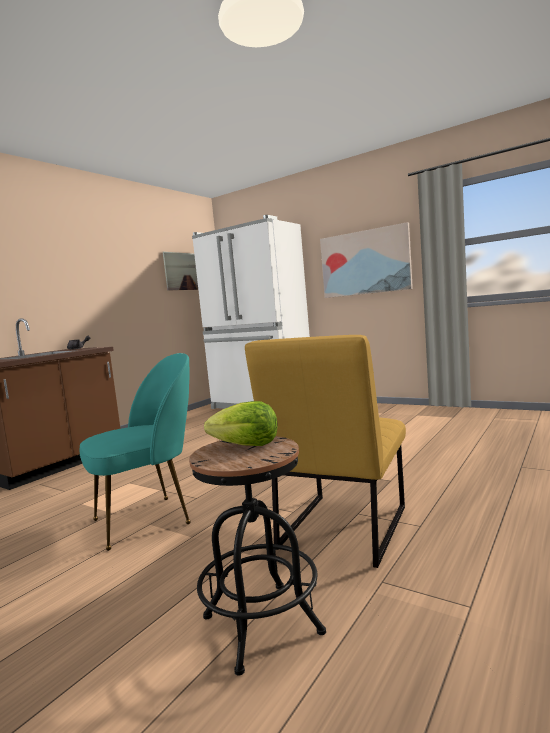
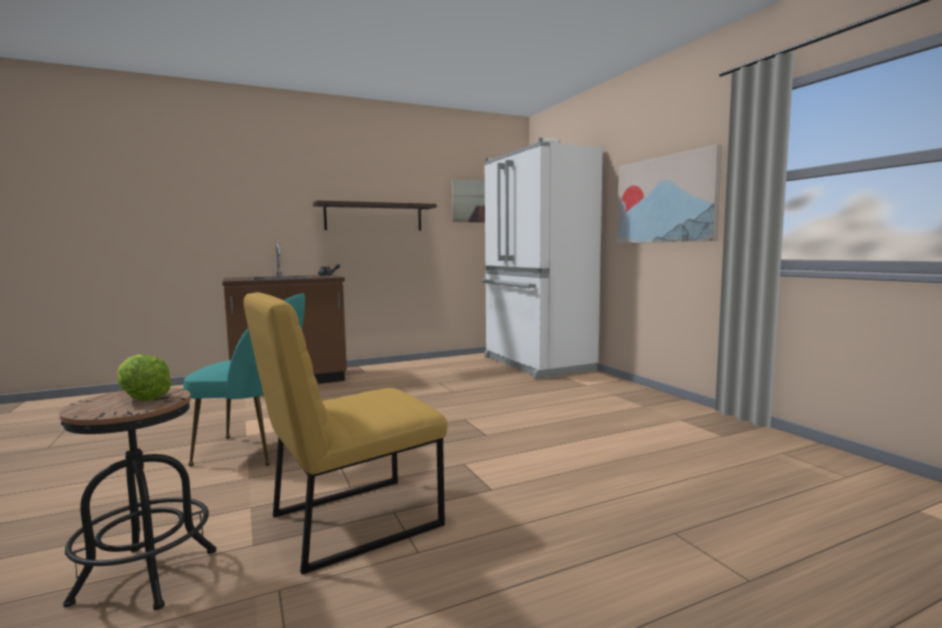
camera: 30 degrees right, 0 degrees up
none -> shelf [313,200,437,231]

